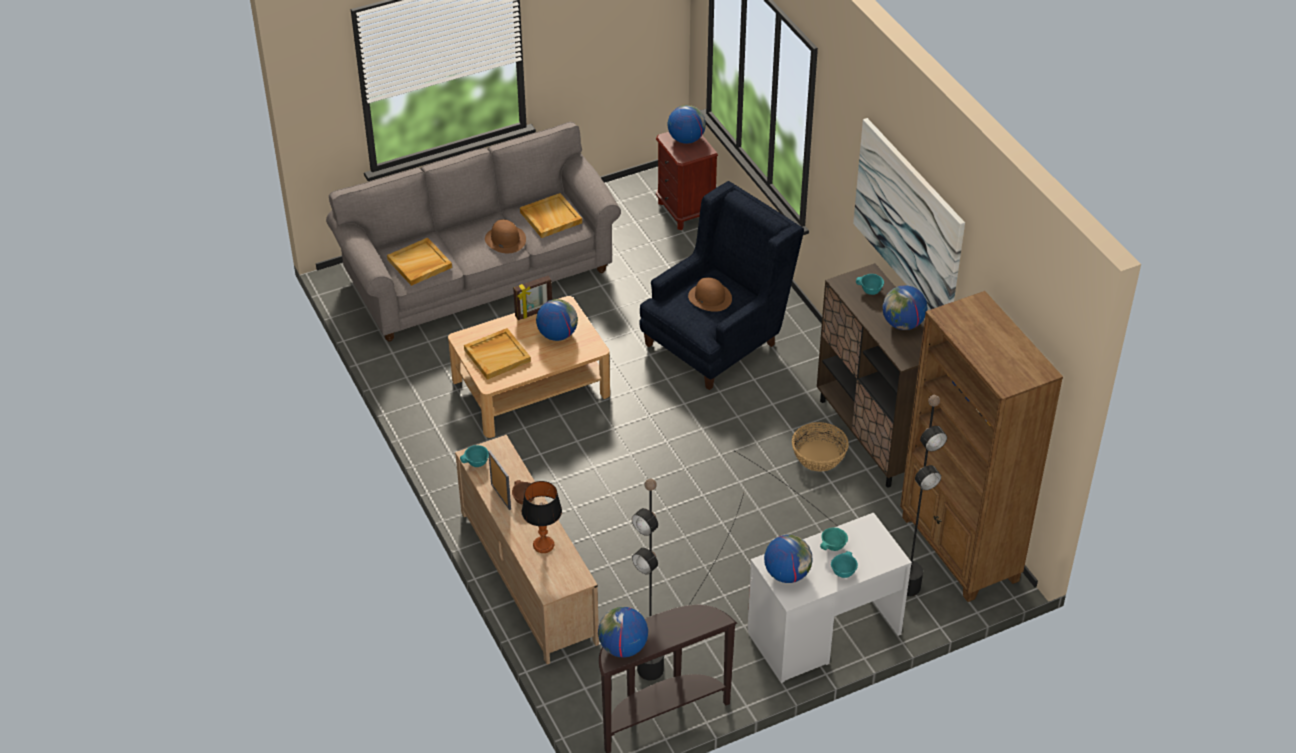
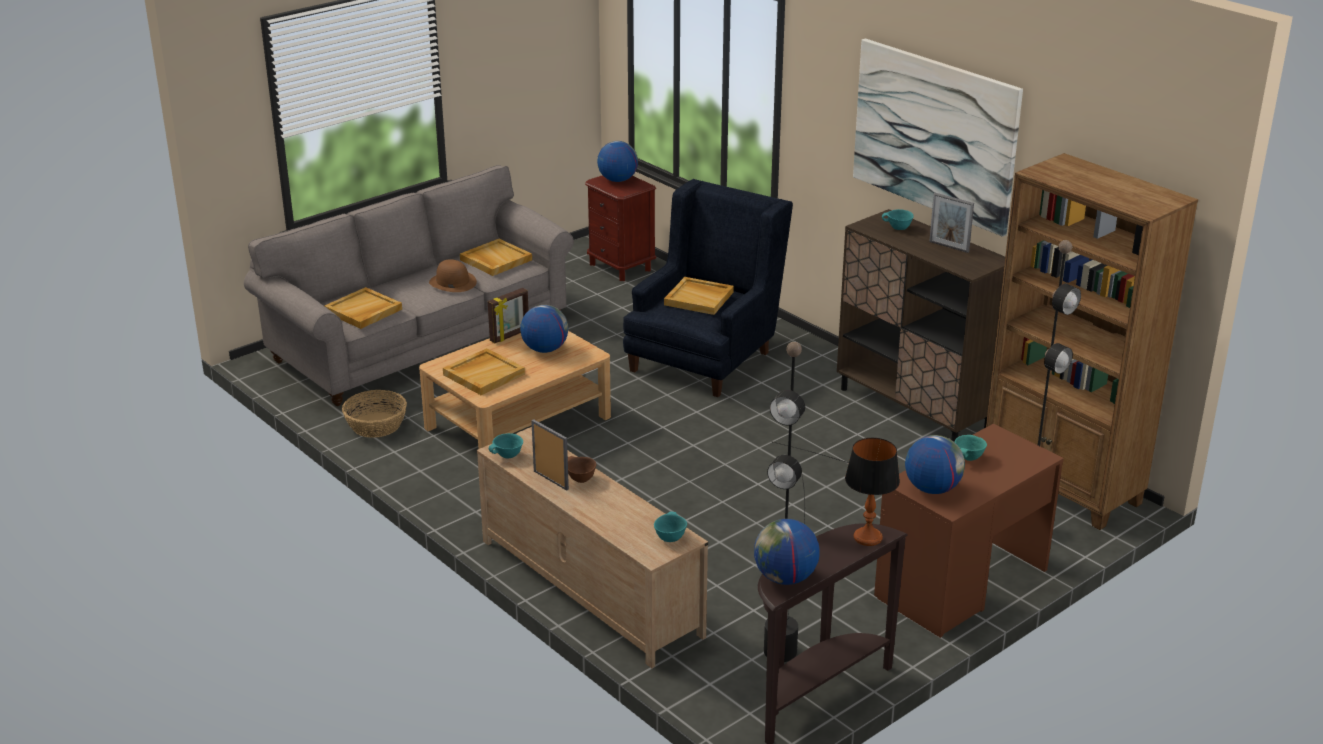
camera: 15 degrees left, 15 degrees down
table lamp [522,481,562,553] -> table lamp moved to [845,438,900,546]
brown hat [688,277,732,312] -> beige tray [664,277,734,315]
white desk [747,512,912,683] -> brown desk [874,424,1064,638]
basket [792,422,849,472] -> basket moved to [342,390,407,438]
turquoise bowl [831,551,858,578] -> turquoise bowl moved to [654,512,687,542]
globe [882,285,928,330] -> picture frame [929,193,974,253]

